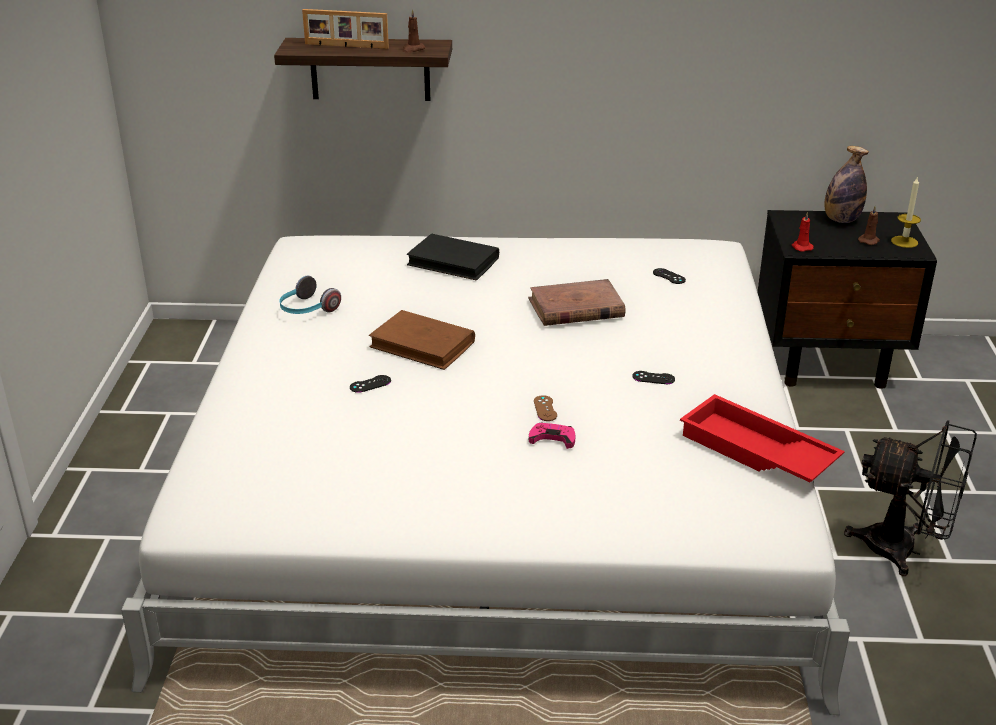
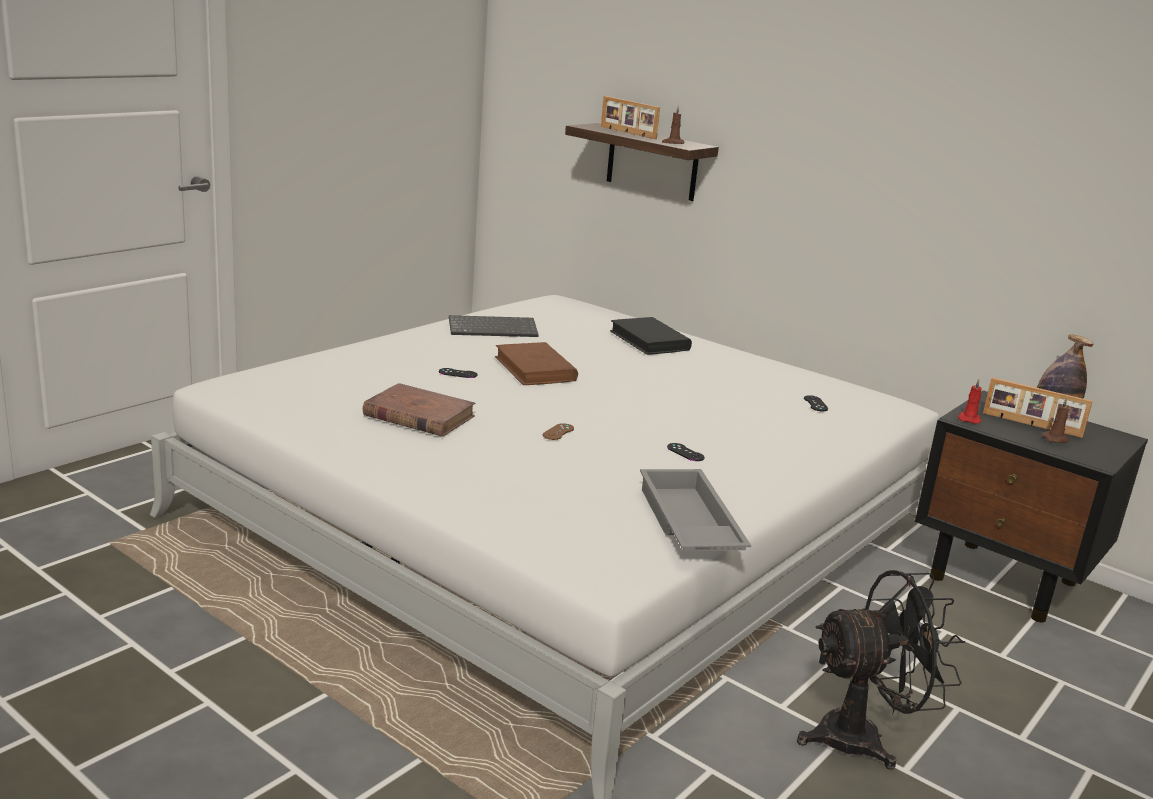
camera: 35 degrees right, 10 degrees down
headphones [279,276,341,314] -> keyboard [449,315,539,337]
brown book [528,279,625,326] -> brown book moved to [363,383,476,437]
pink game controller [529,422,575,449] -> none
red tray [680,394,845,482] -> grey tray [640,469,751,551]
black fan [844,420,977,576] -> black fan turned 75 degrees counterclockwise [797,570,965,770]
candle [891,176,921,248] -> none
none -> picture frame [983,377,1093,438]

